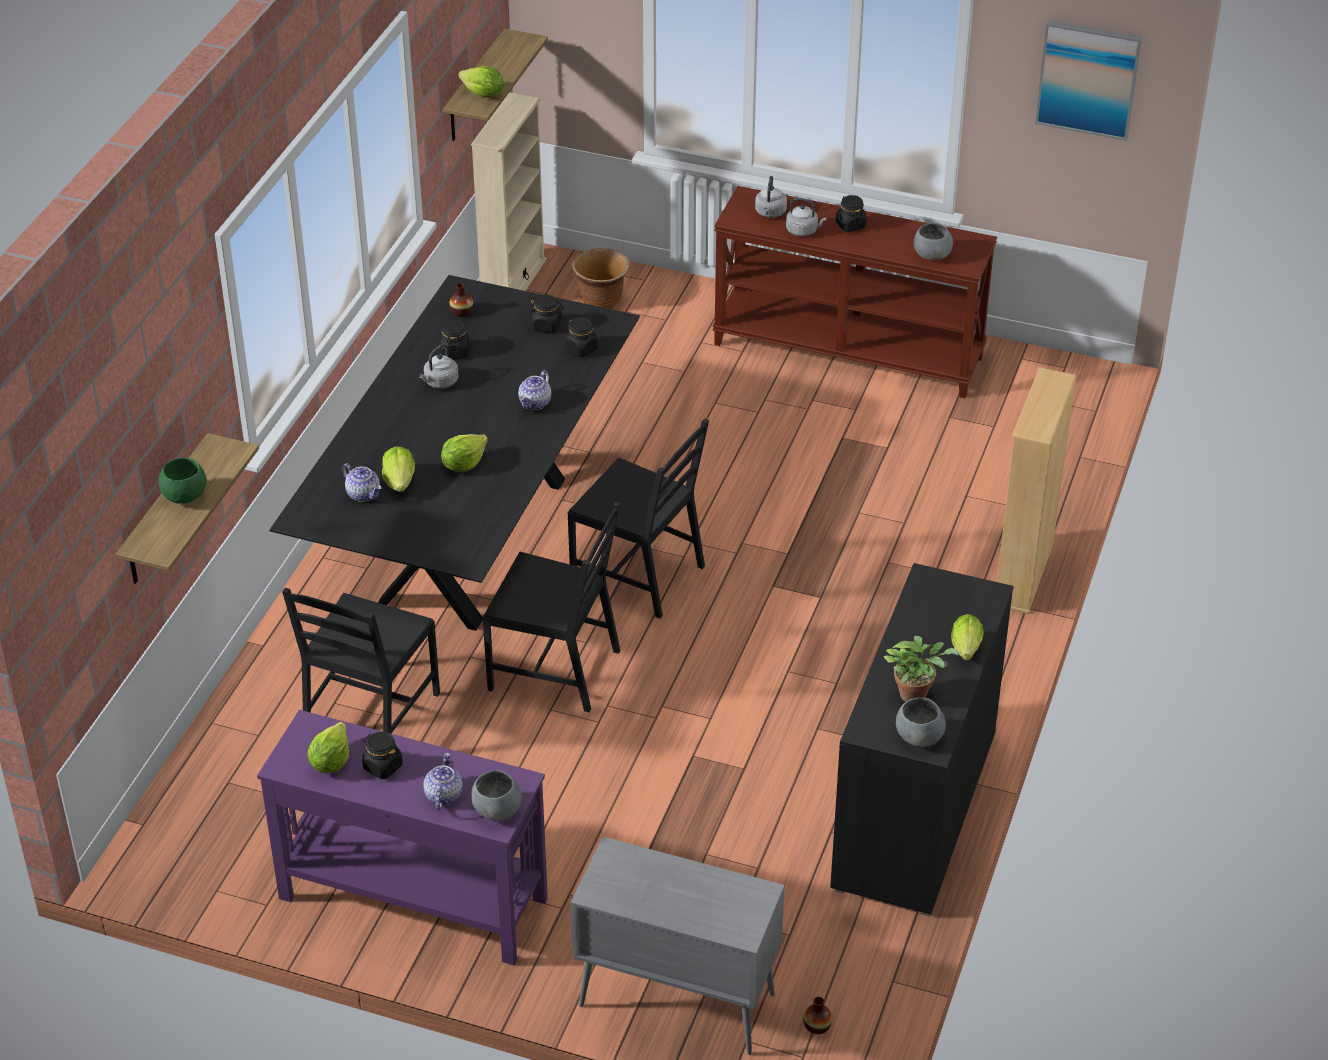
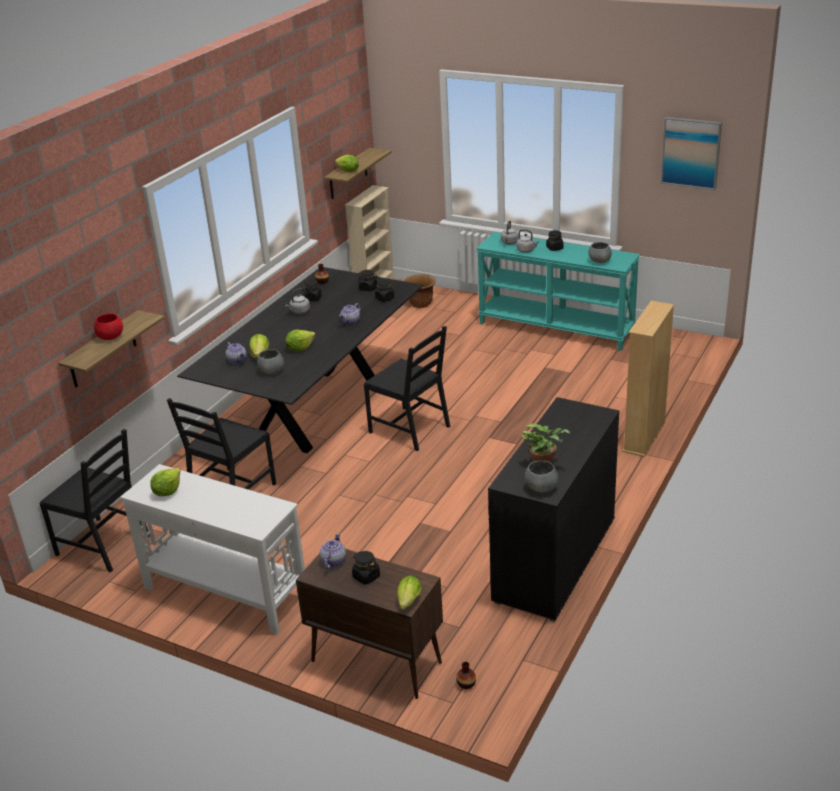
camera: 10 degrees right, 10 degrees down
green bowl [159,458,207,504] -> red bowl [94,314,123,340]
purple console table [257,710,548,965] -> white console table [120,464,305,634]
black jar [362,732,403,779] -> black jar moved to [352,551,380,585]
teapot [423,753,463,810] -> teapot moved to [320,533,346,569]
grey bowl [471,770,522,820] -> grey bowl moved to [257,349,284,374]
black chair [483,502,620,713] -> black chair moved to [39,429,150,572]
grey cabinet [570,837,785,1055] -> brown cabinet [296,549,443,699]
brown console table [713,186,997,398] -> turquoise console table [476,232,640,351]
lettuce [951,614,984,660] -> lettuce moved to [397,575,422,609]

